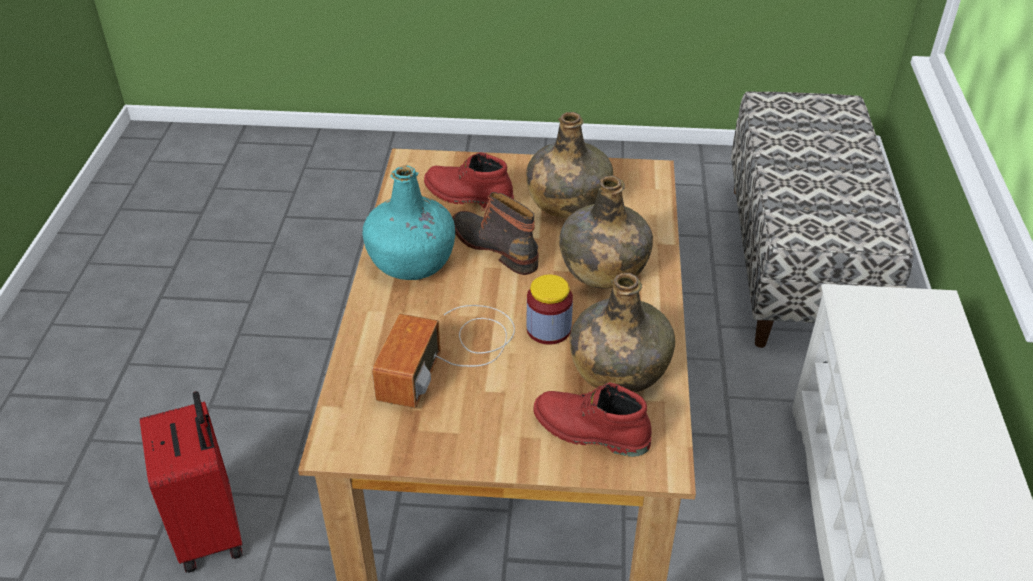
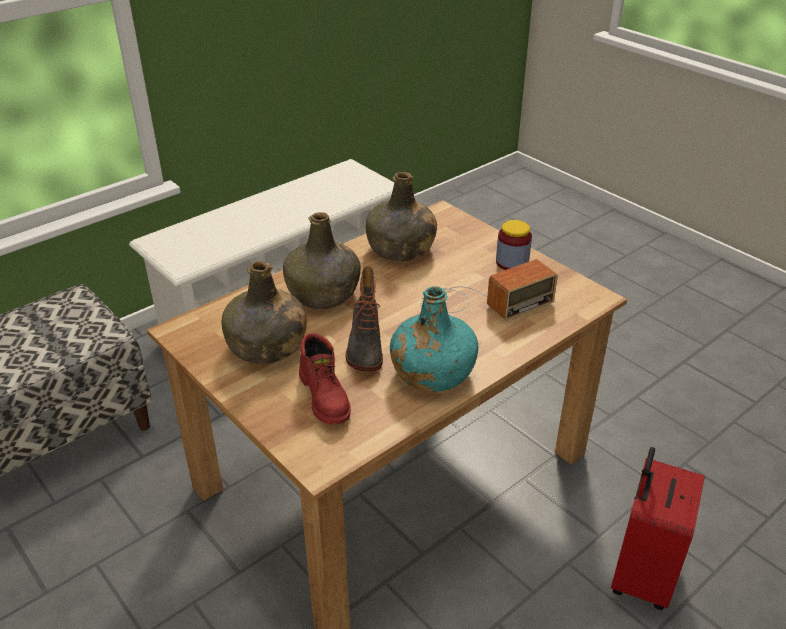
camera: 135 degrees left, 5 degrees down
jar [527,275,573,345] -> jar moved to [496,220,532,270]
red boot [533,382,652,457] -> none

